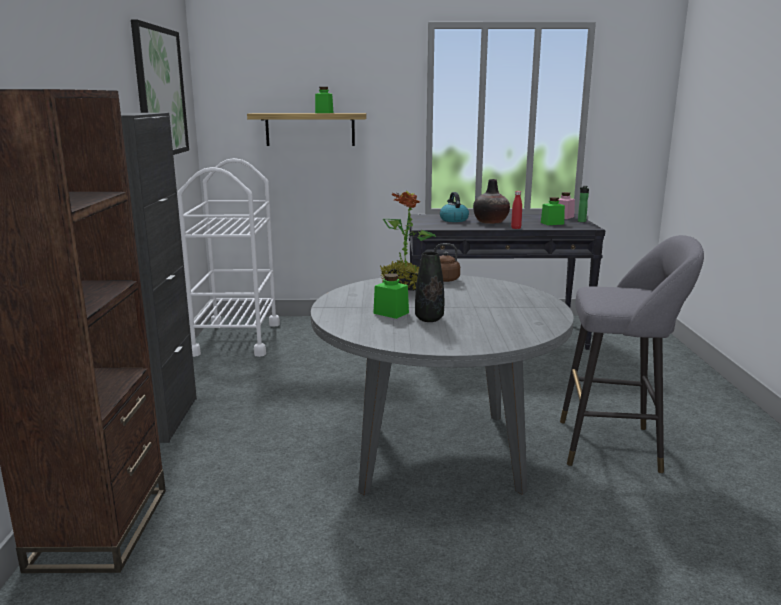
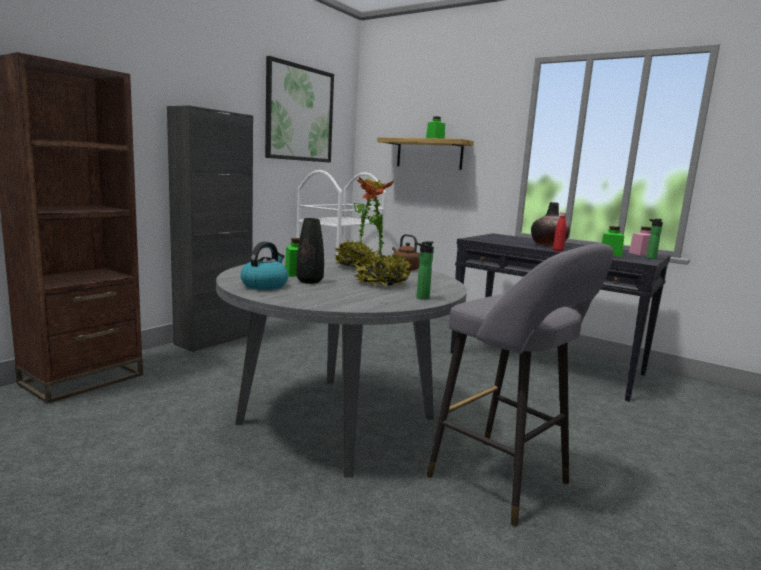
camera: 35 degrees right, 5 degrees down
kettle [440,192,469,222] -> kettle moved to [241,241,288,290]
none -> potted plant [354,180,411,286]
none -> bottle [415,241,434,300]

